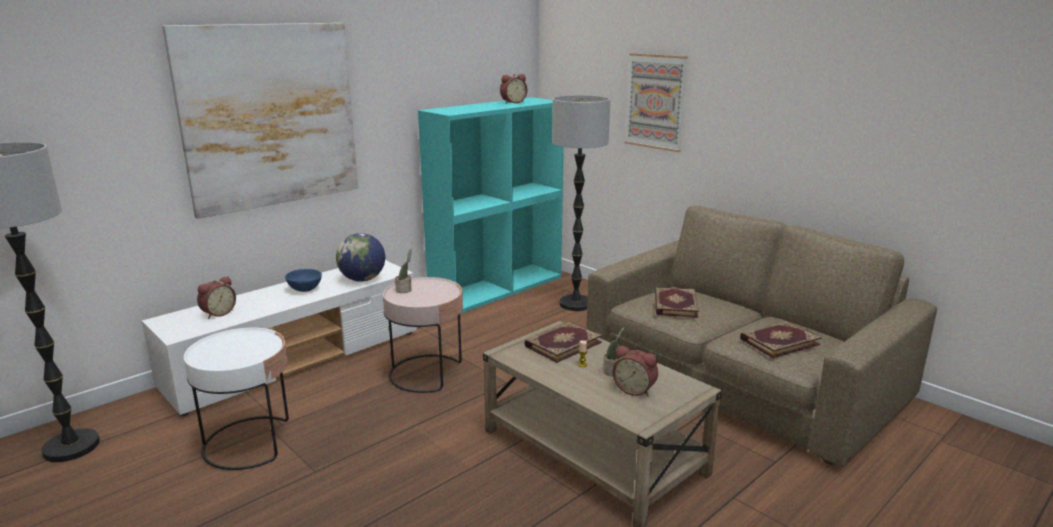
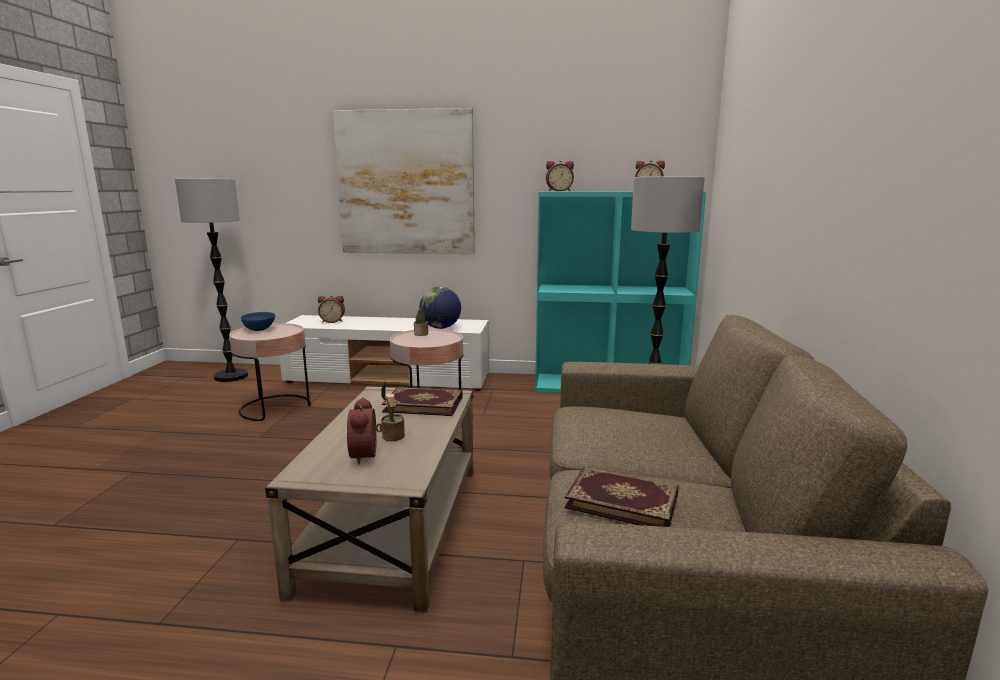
camera: 50 degrees right, 5 degrees down
white side table [184,328,289,470] -> pink side table [229,323,311,421]
blue bowl [285,269,322,292] -> blue bowl moved to [241,312,275,331]
picture [625,53,688,152] -> none
book [655,287,699,318] -> none
none -> alarm clock [546,161,574,191]

